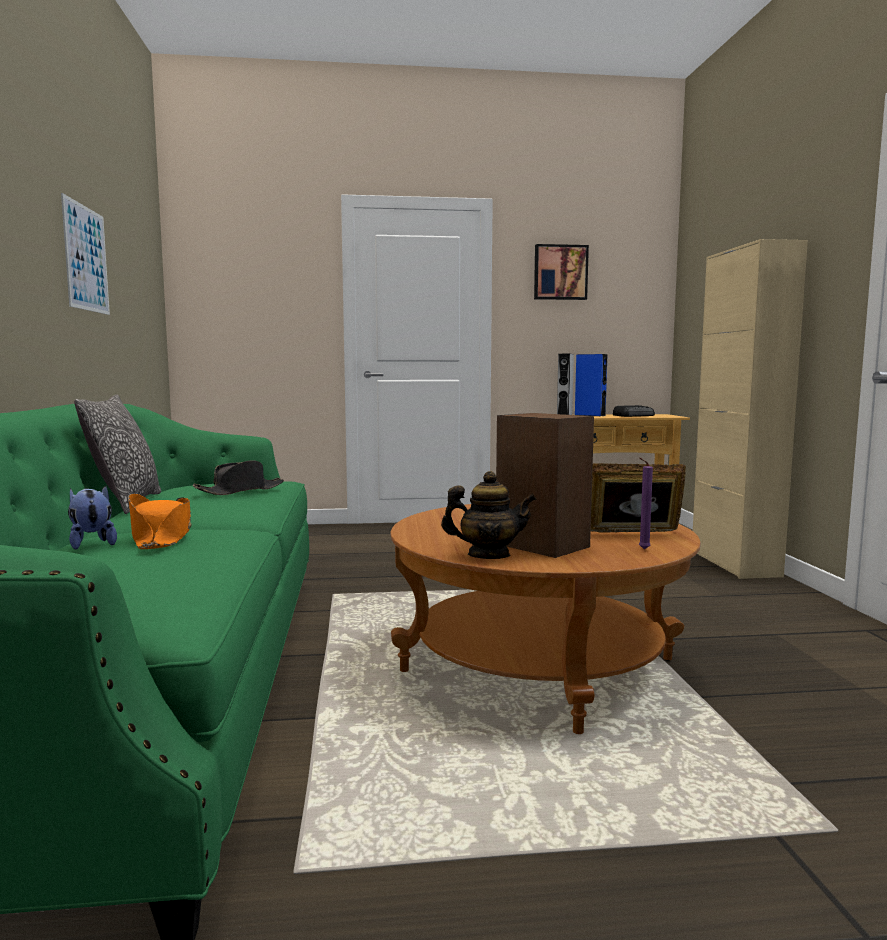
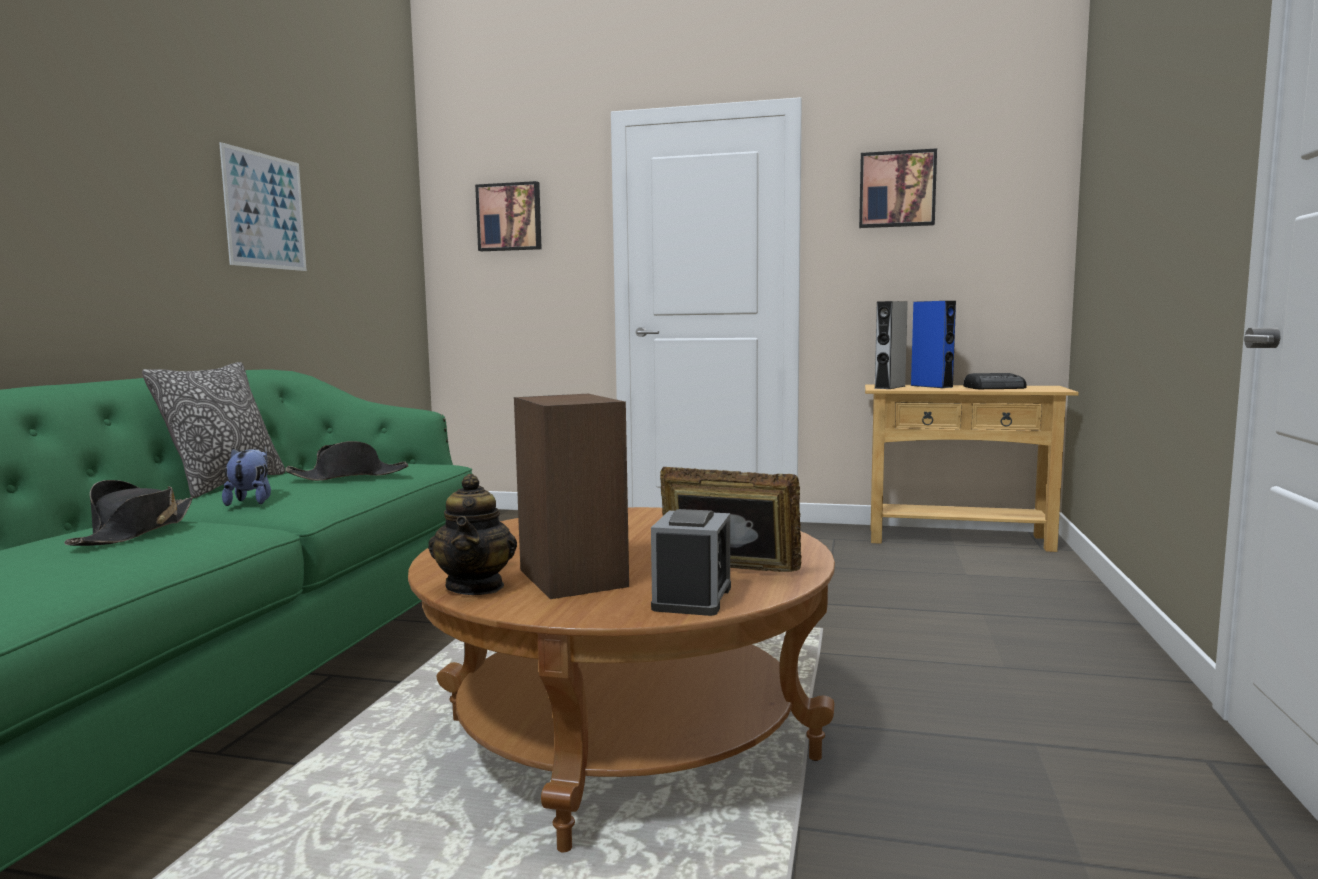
camera: 20 degrees right, 0 degrees up
plush toy [68,485,117,550] -> plush toy moved to [222,446,271,506]
orange hat [128,494,192,549] -> black hat [64,480,193,546]
teapot [441,471,536,559] -> teapot turned 60 degrees clockwise [428,474,517,595]
purple candle [639,458,653,550] -> alarm clock [651,509,731,616]
beige cabinet [693,239,808,579] -> none
none -> picture [475,181,542,251]

